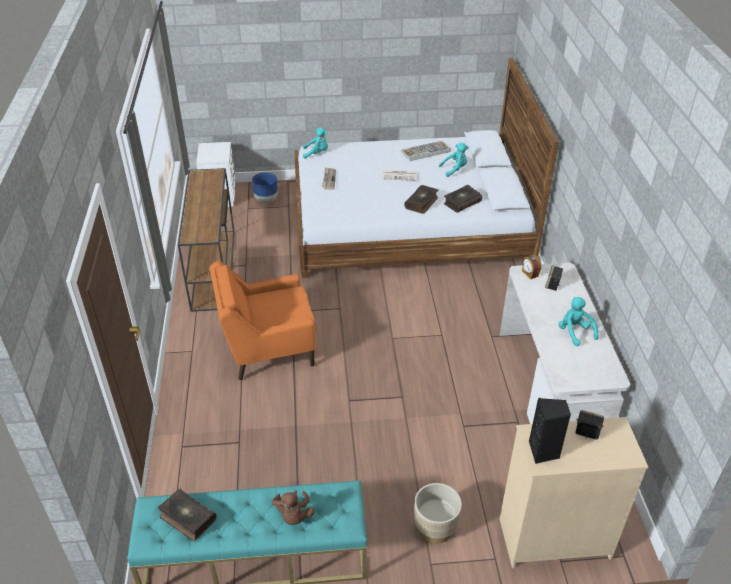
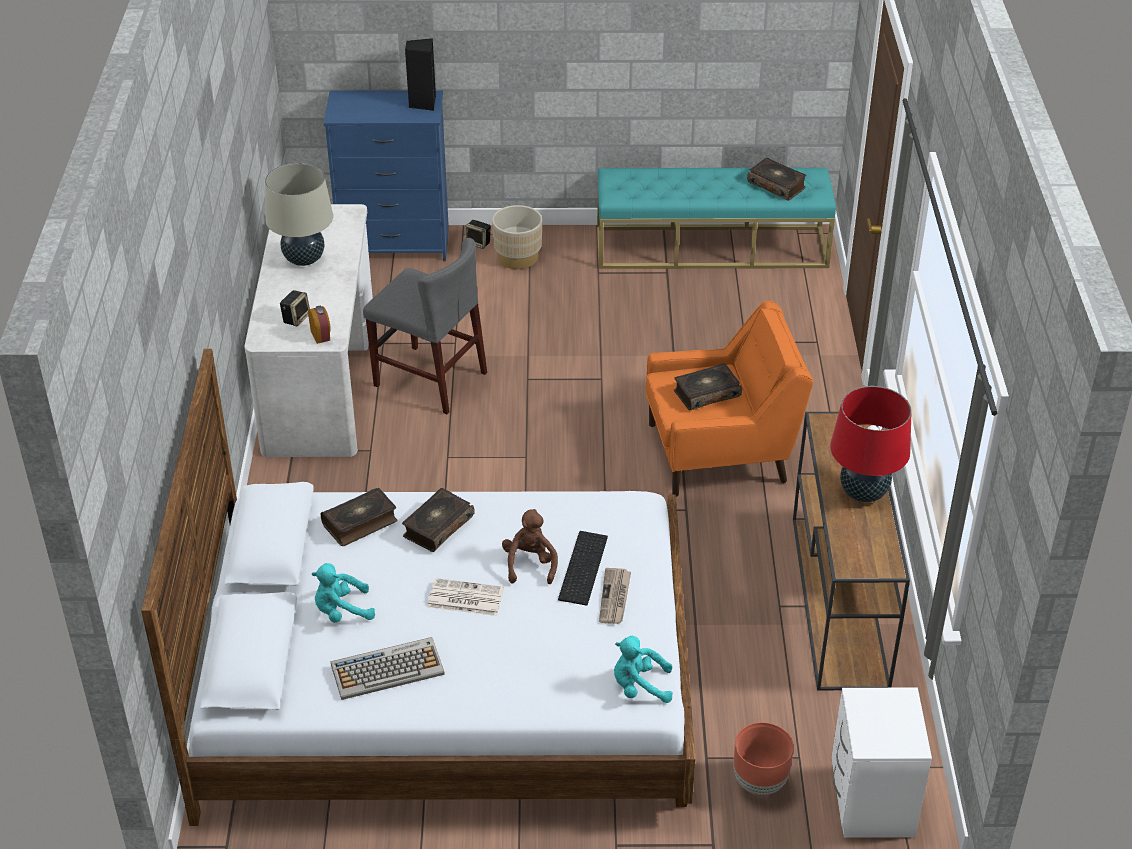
camera: 175 degrees left, 0 degrees up
blue planter [252,172,278,203] -> brown planter [733,722,794,795]
brown plush toy [272,490,315,525] -> brown plush toy moved to [502,509,558,584]
beige dresser [499,417,648,568] -> blue dresser [324,90,449,261]
turquoise plush toy [558,297,599,346] -> beige table lamp [265,163,333,266]
speaker [576,410,604,440] -> speaker moved to [465,220,491,249]
none -> grey chair [363,238,487,414]
none -> keyboard [558,531,608,606]
none -> book [674,363,742,411]
none -> red table lamp [830,386,912,502]

